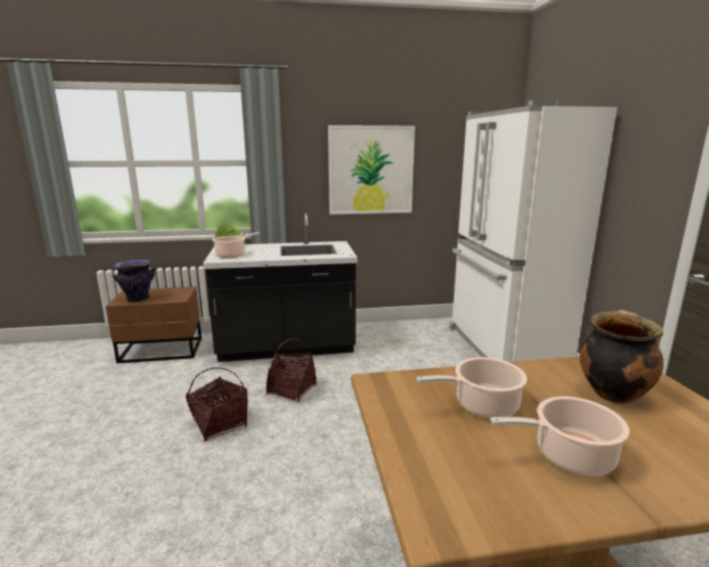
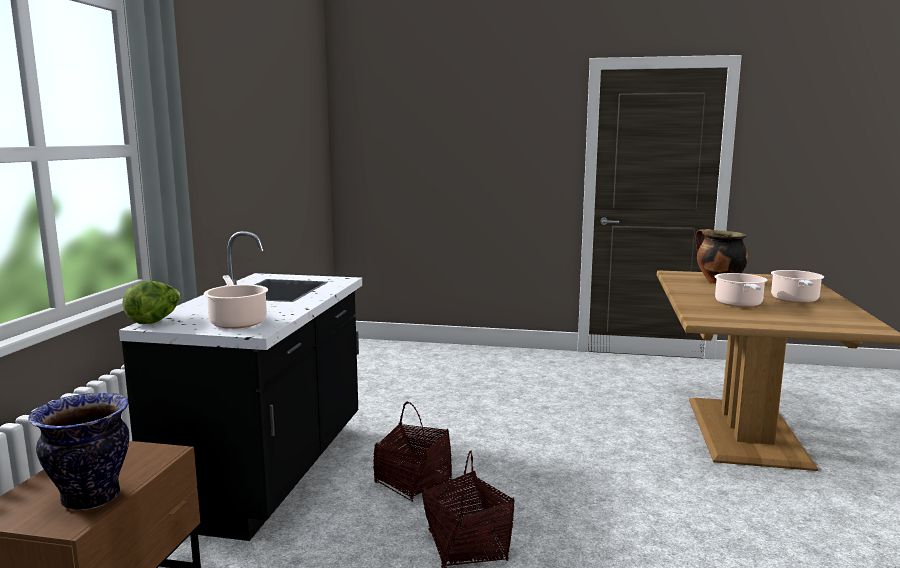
camera: 70 degrees left, 5 degrees down
picture [328,125,415,215] -> none
white fridge [450,100,618,362] -> none

